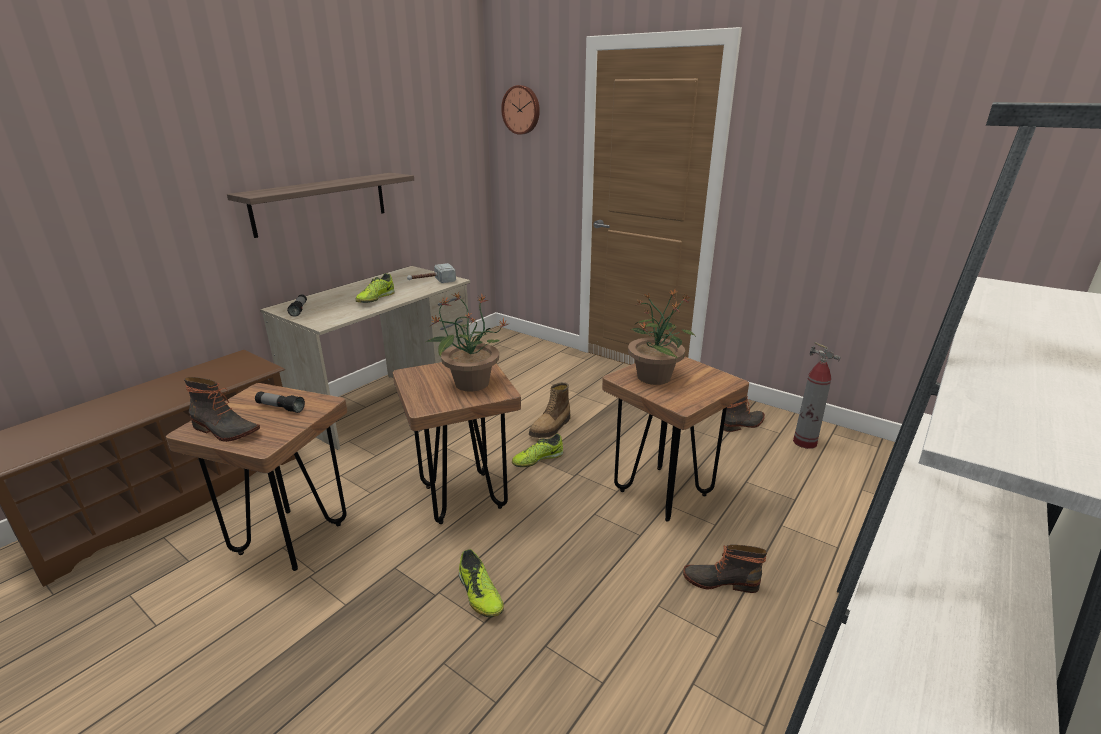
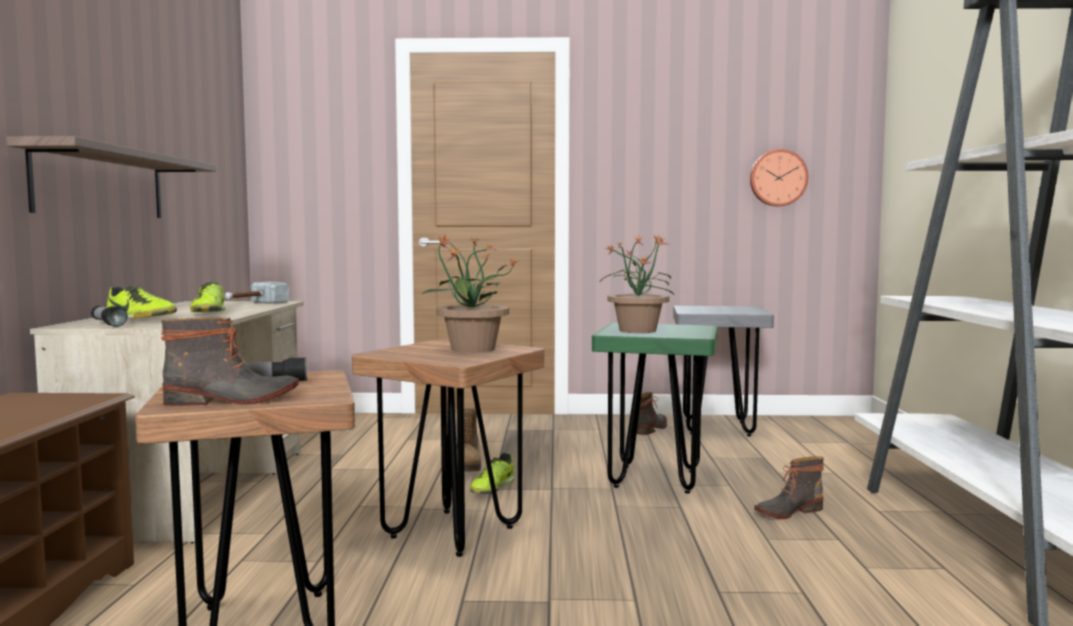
camera: 35 degrees left, 20 degrees down
shoe [459,549,504,618] -> shoe moved to [107,286,177,318]
wall clock [501,85,540,135] -> wall clock moved to [750,149,808,206]
brown stool [602,356,749,522] -> green stool [592,323,718,494]
fire extinguisher [793,342,841,449] -> grey stool [673,306,774,436]

